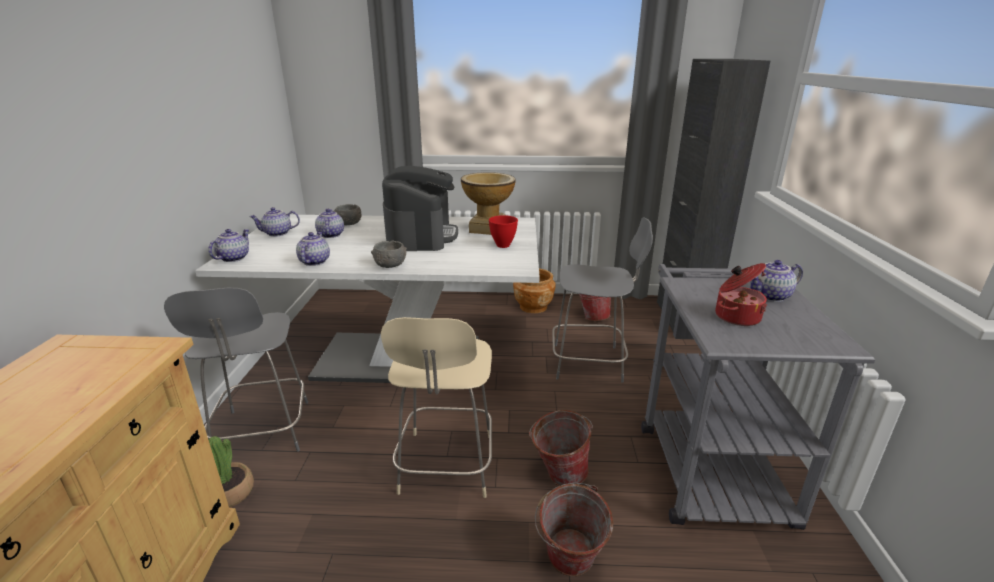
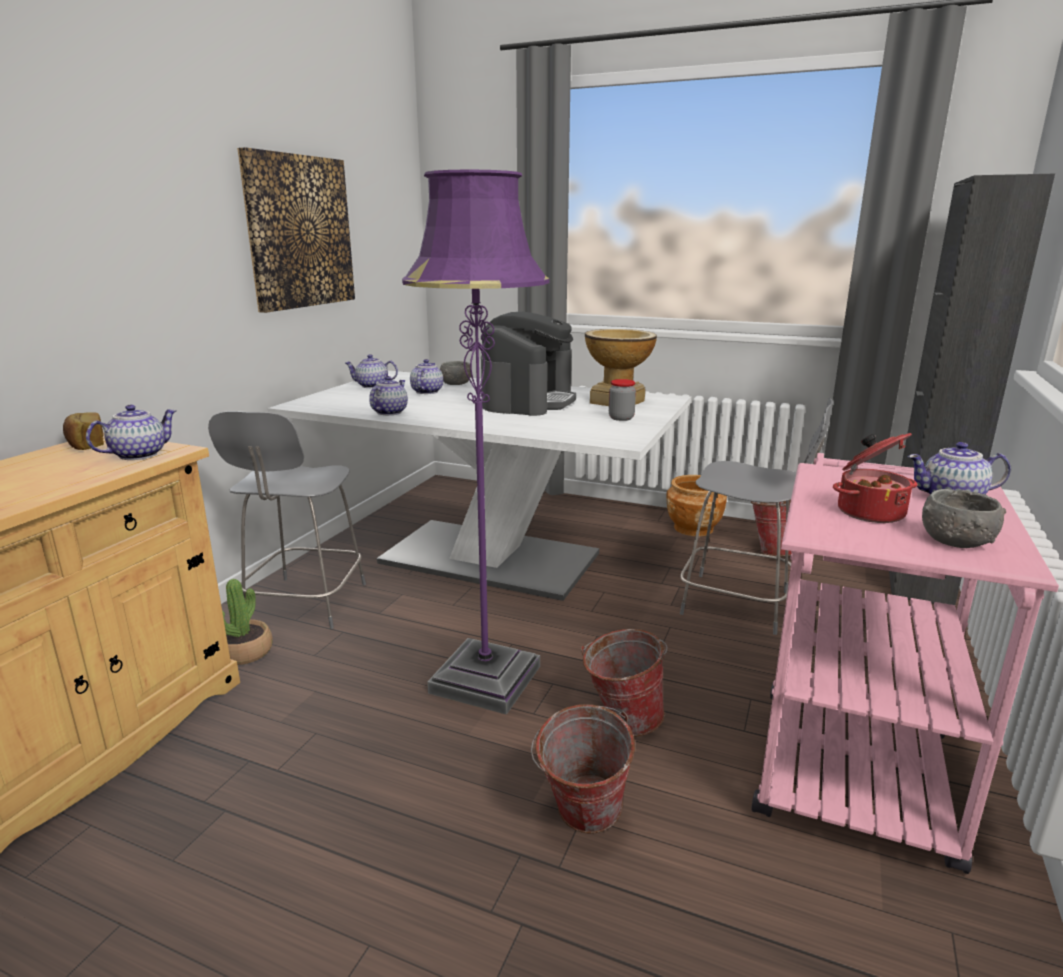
camera: 20 degrees right, 5 degrees down
teapot [208,229,249,262] -> teapot moved to [86,405,177,460]
grey bowl [371,241,407,268] -> grey bowl moved to [922,489,1006,548]
beige chair [381,317,492,498] -> purple floor lamp [402,169,549,715]
red bowl [489,215,518,248] -> jar [609,379,636,421]
grey cart [641,264,875,530] -> pink cart [752,453,1059,874]
none -> bread [63,412,104,450]
none -> picture [237,147,355,313]

